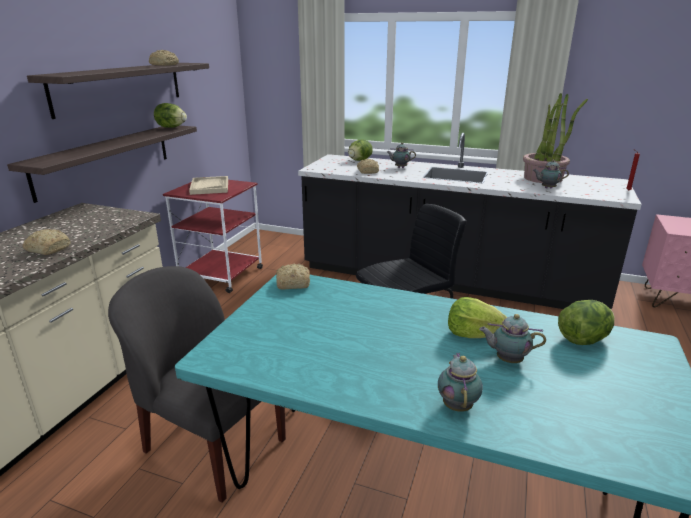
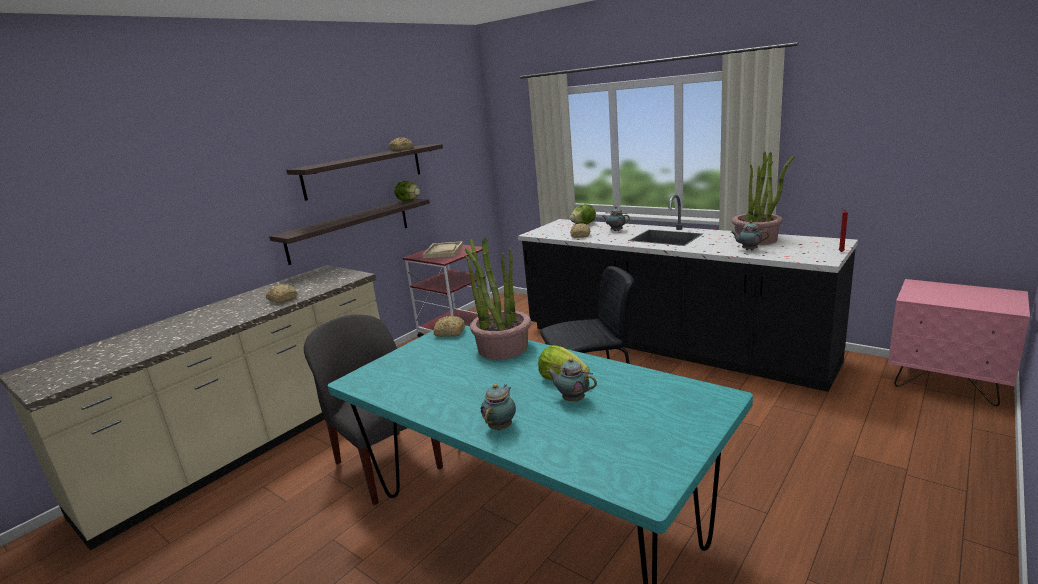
camera: 20 degrees right, 5 degrees down
lettuce [558,300,615,345] -> none
none -> potted plant [465,237,531,359]

